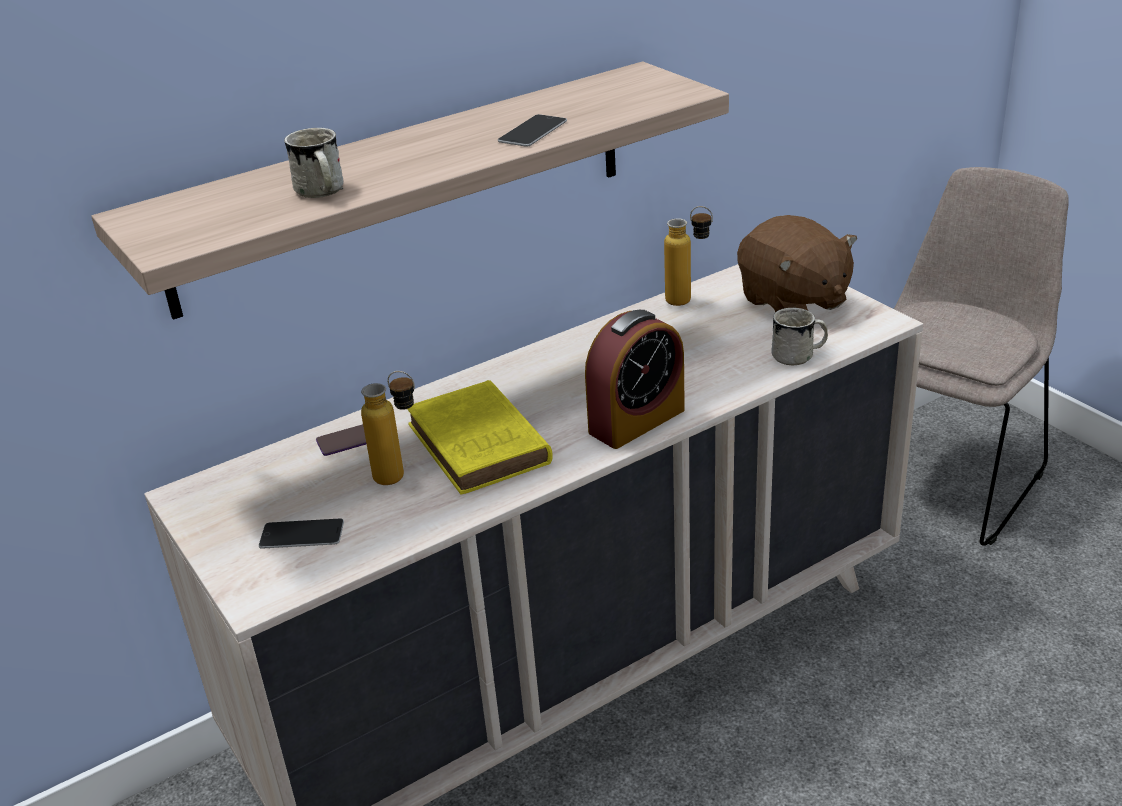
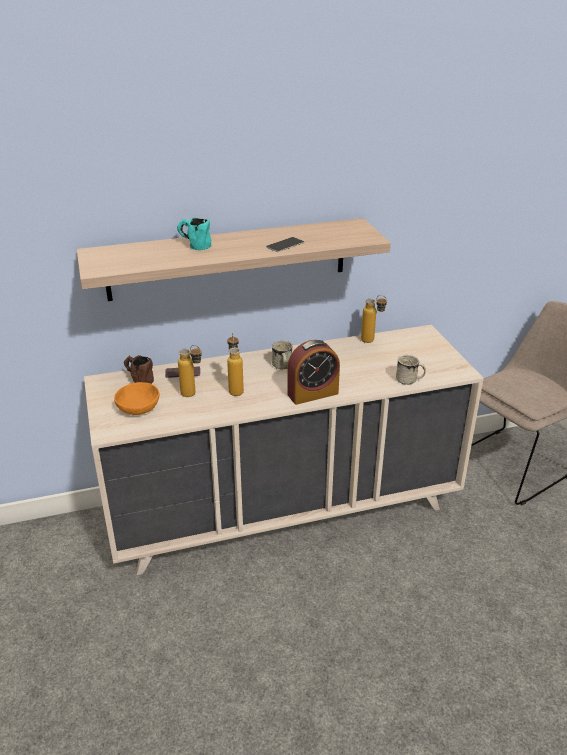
camera: 15 degrees right, 0 degrees up
phone [259,519,344,549] -> orange bowl [114,382,160,415]
white mug [284,128,343,198] -> white mug moved to [272,341,293,369]
yellow book [407,380,553,494] -> bottle [227,333,244,396]
brown plush toy [737,215,857,312] -> none
none -> brown mug [124,355,154,384]
none -> turquoise mug [177,217,211,250]

